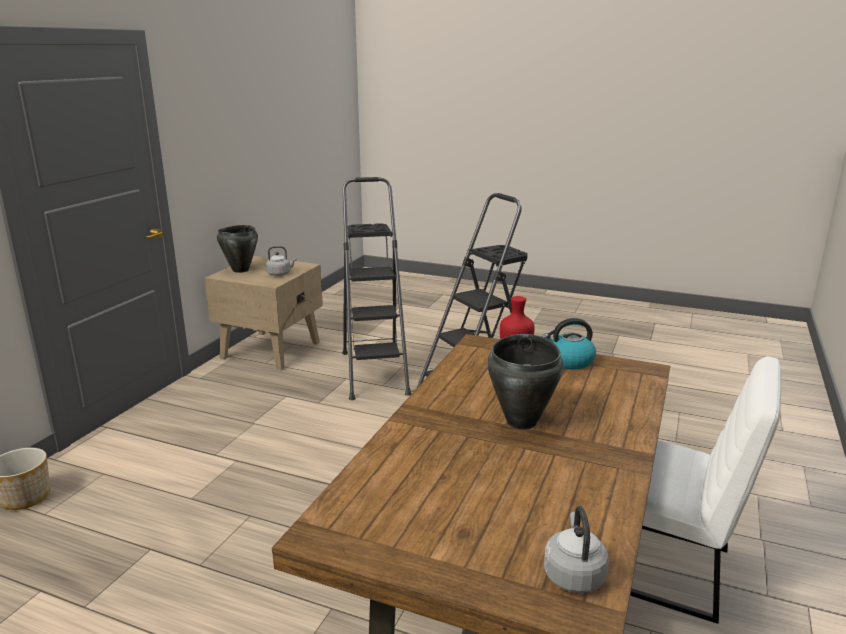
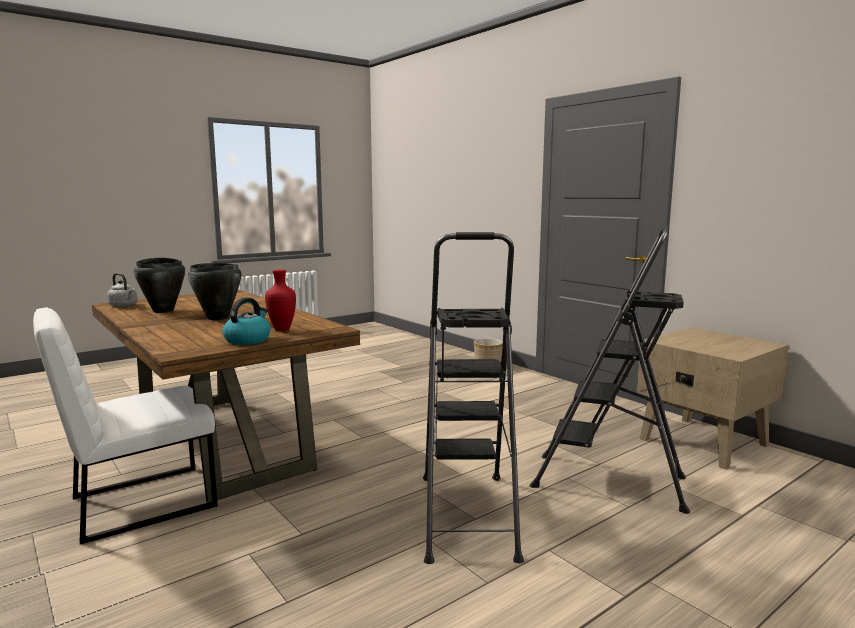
camera: 120 degrees right, 10 degrees down
black cooking pot [217,225,258,273] -> black cooking pot moved to [134,258,185,313]
grey kettle [266,246,297,276] -> none

